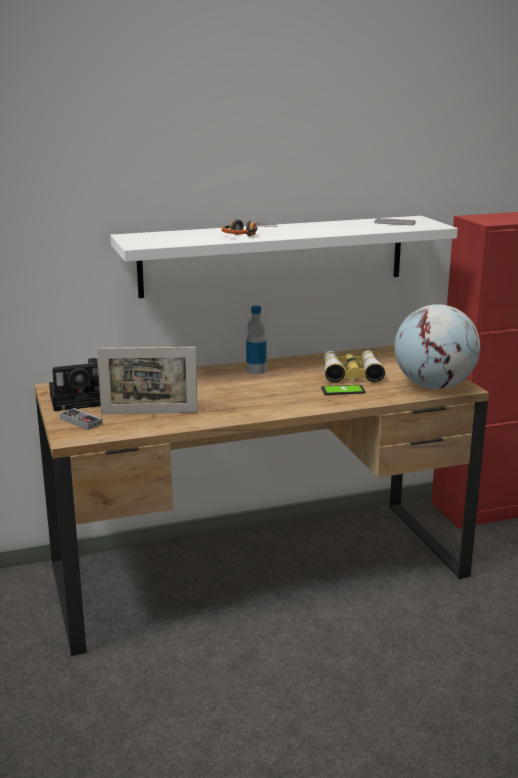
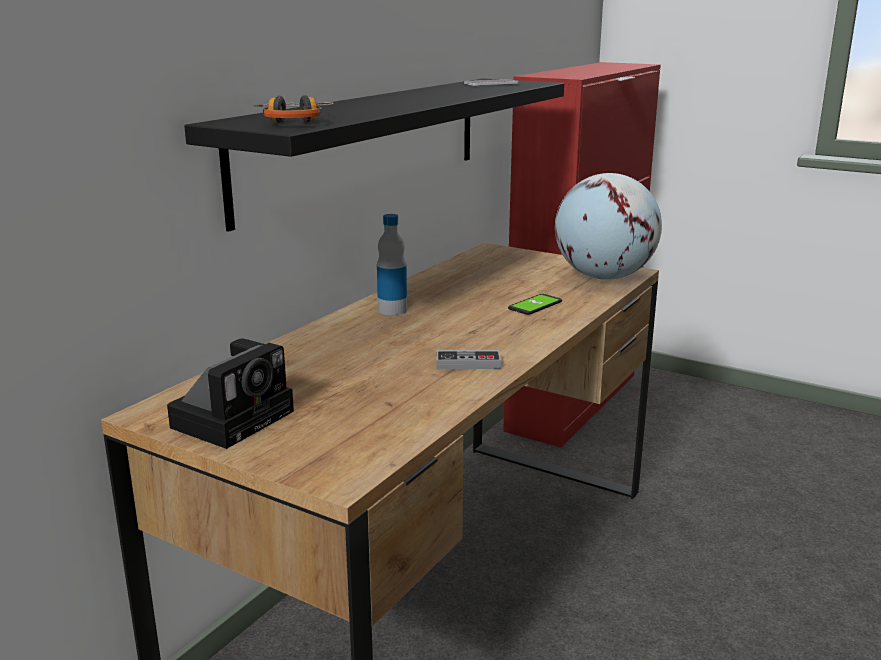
camera: 40 degrees left, 0 degrees up
game controller [60,408,103,430] -> game controller moved to [437,350,501,369]
picture frame [97,347,198,414] -> none
white shelf [110,216,458,298] -> black shelf [184,78,564,232]
headphones [222,219,278,236] -> headphones moved to [253,95,334,123]
binoculars [324,350,385,383] -> none

